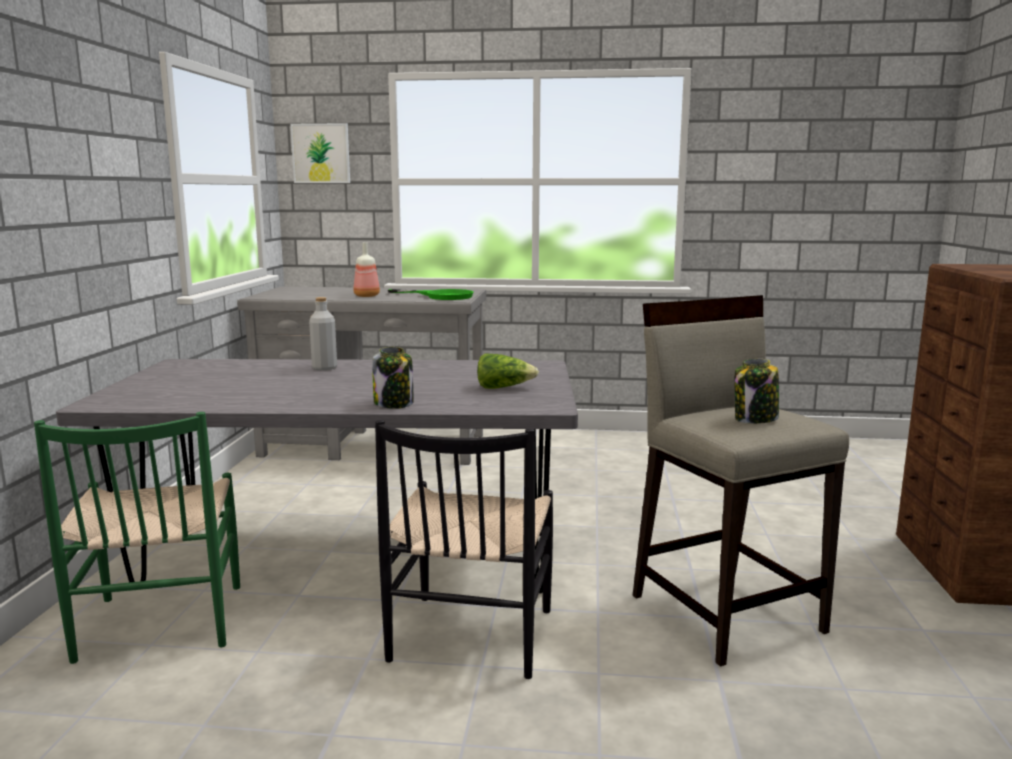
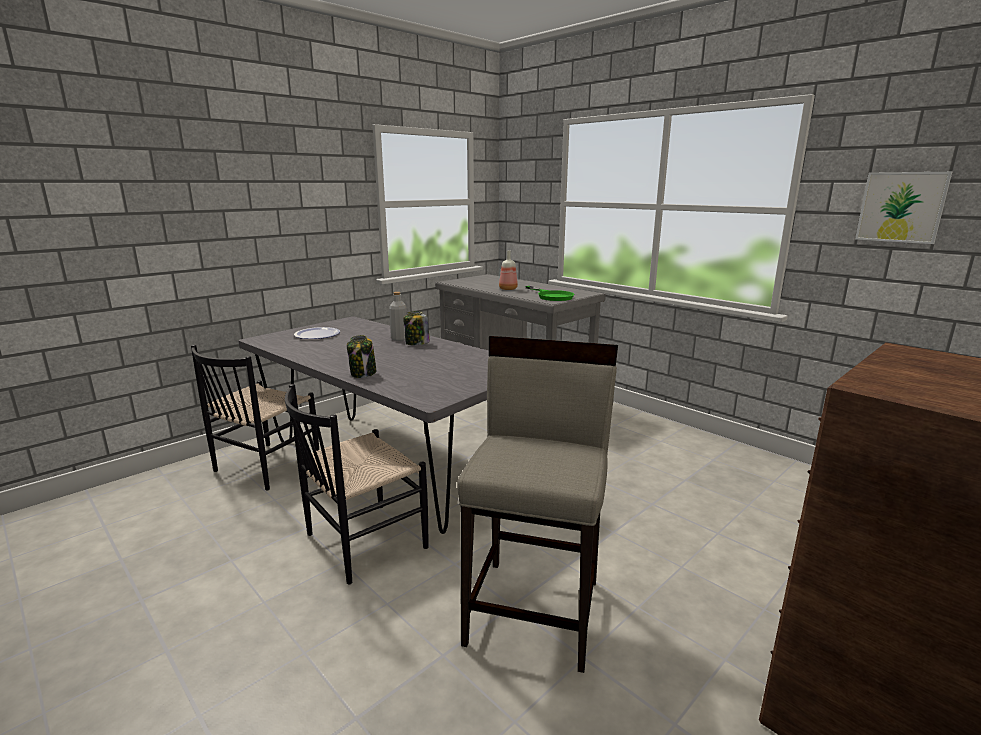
camera: 40 degrees right, 5 degrees up
green chair [34,412,240,664] -> black chair [191,345,319,491]
picture [290,123,350,183] -> picture moved to [855,172,952,244]
lettuce [477,353,539,389] -> none
jar [735,359,779,424] -> jar moved to [403,311,430,345]
none -> plate [294,327,340,339]

